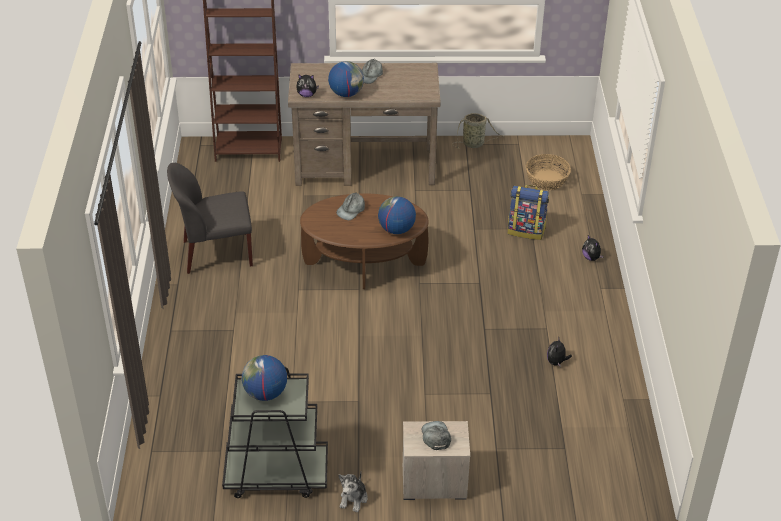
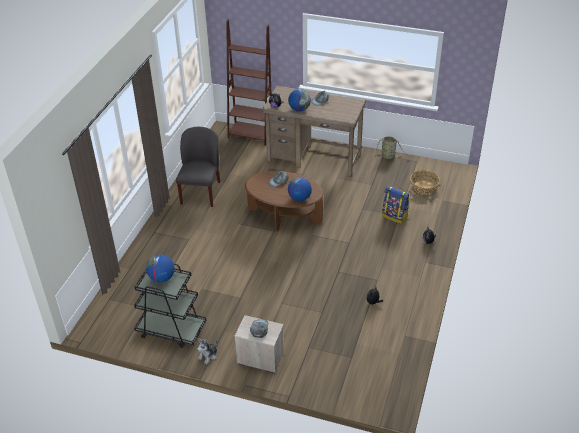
camera: 20 degrees right, 0 degrees up
grey chair [167,163,253,274] -> grey chair turned 90 degrees clockwise [176,127,220,207]

